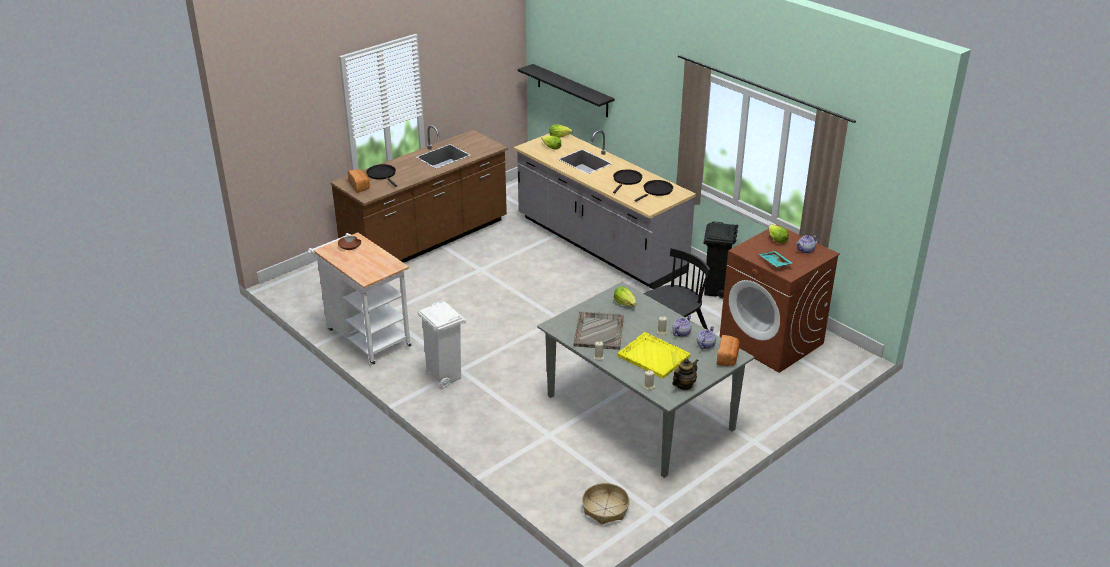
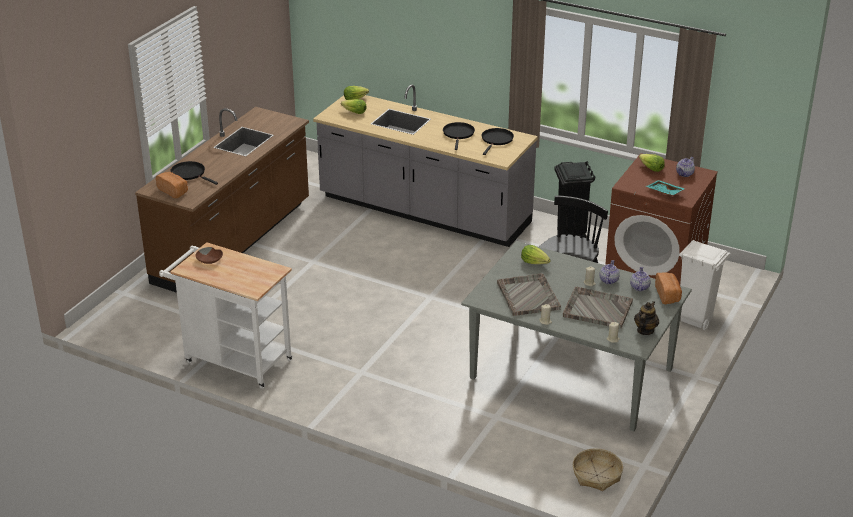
camera: 20 degrees left, 0 degrees up
white trash can [417,301,466,388] -> white trash can moved to [679,240,730,330]
black shelf [518,64,615,117] -> none
yellow tray [617,332,691,378] -> grey tray [563,287,633,329]

